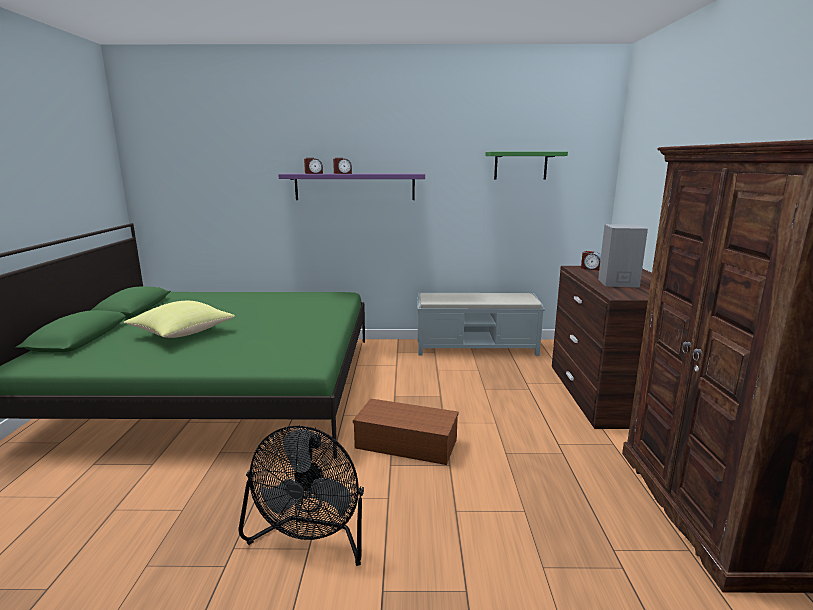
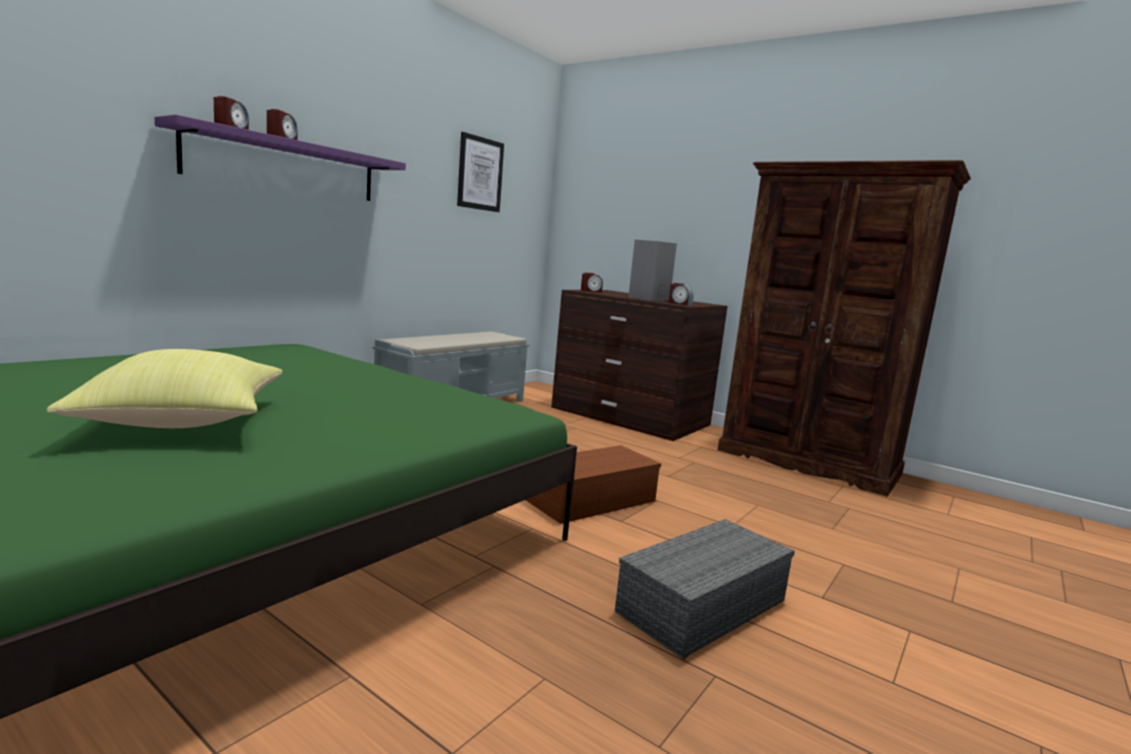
camera: 55 degrees left, 5 degrees down
black fan [239,425,364,566] -> grey storage box [615,519,795,659]
green shelf [485,152,568,180] -> picture [457,132,504,212]
none -> alarm clock [669,283,694,305]

